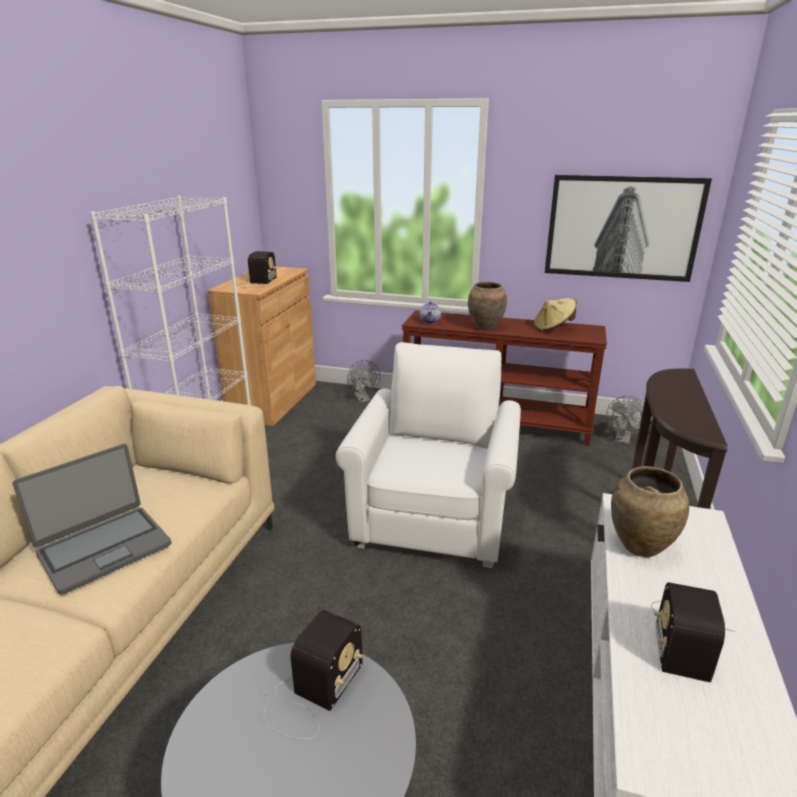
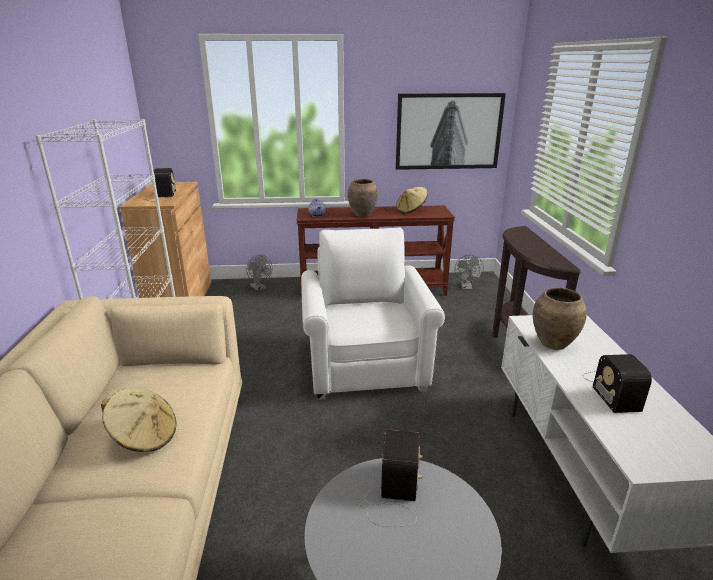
camera: 20 degrees left, 0 degrees up
laptop [13,444,171,595] -> beige hat [101,388,177,452]

